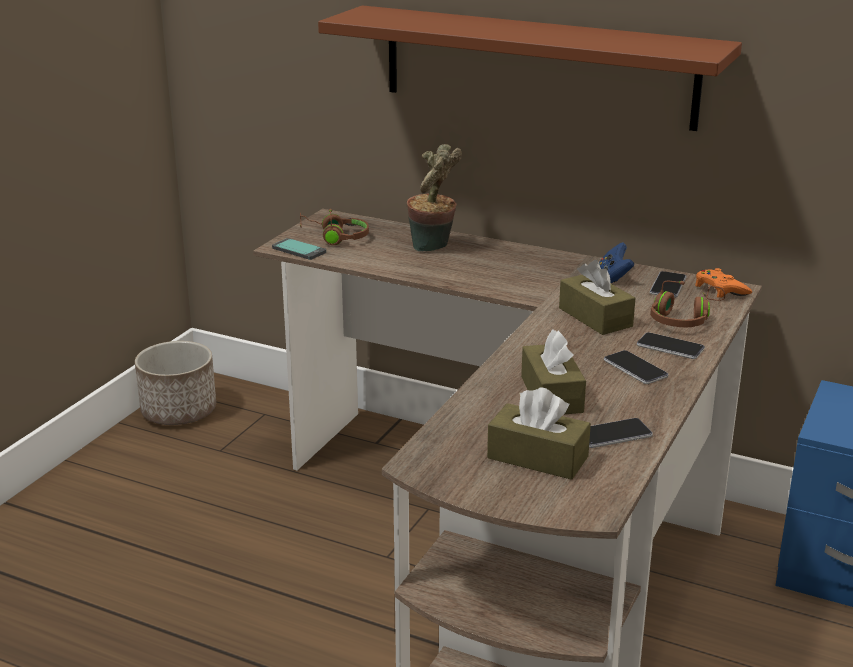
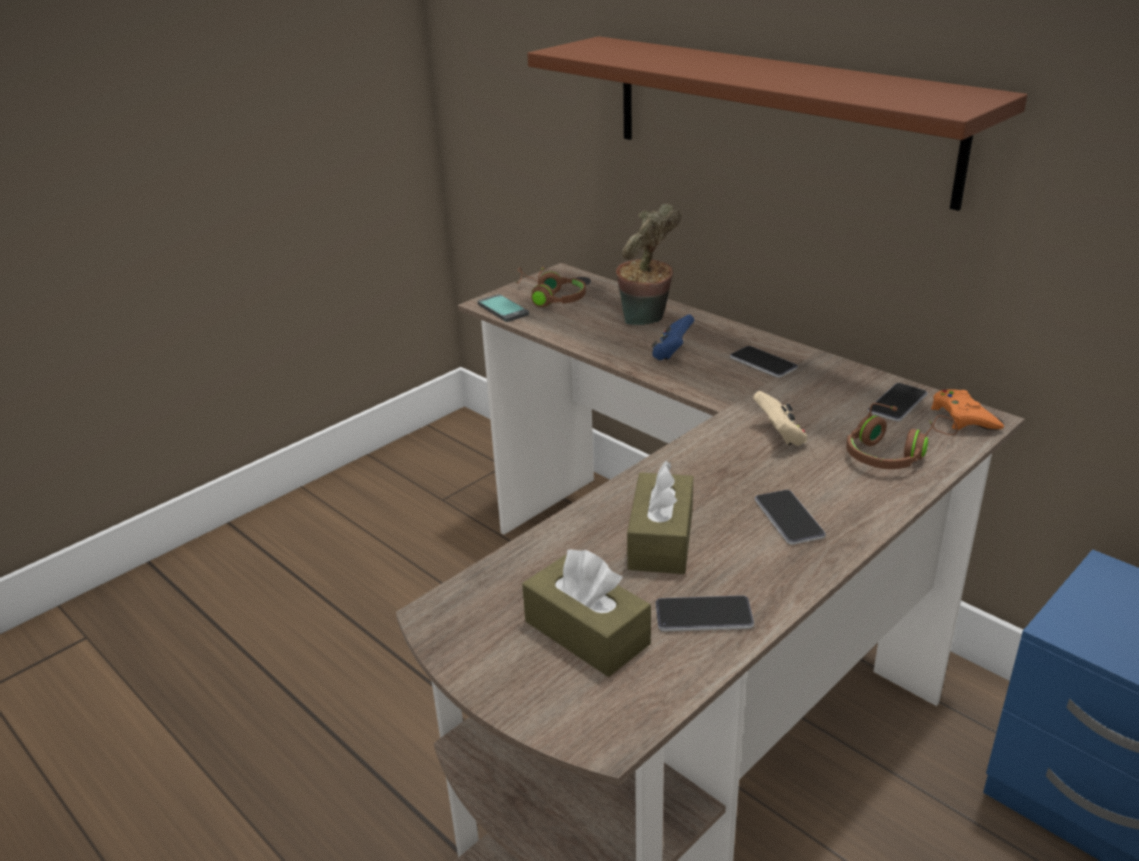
camera: 20 degrees right, 5 degrees up
planter [135,341,216,425] -> none
brown tissue box [559,260,635,335] -> beige game controller [753,391,807,446]
blue game controller [599,242,634,283] -> blue game controller moved to [651,314,695,360]
phone [637,332,705,359] -> phone moved to [730,346,798,378]

